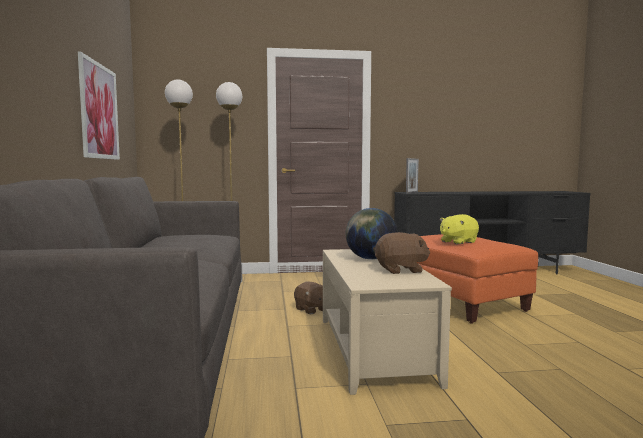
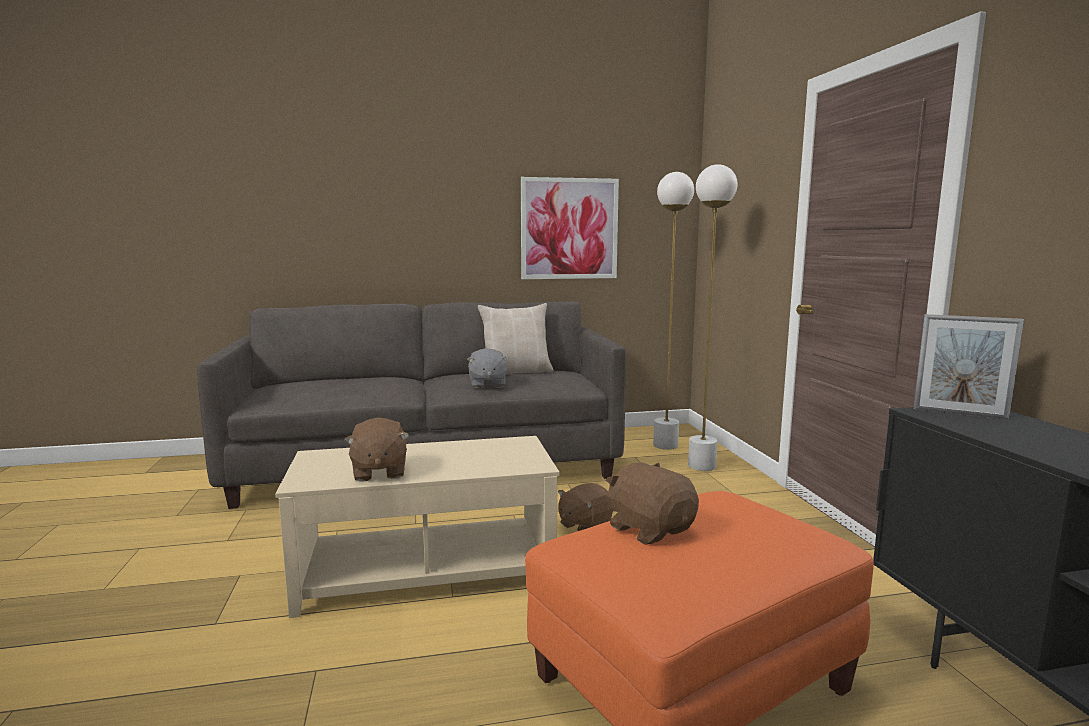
camera: 85 degrees right, 5 degrees up
globe [346,208,398,260] -> none
yellow plush toy [440,214,479,245] -> brown plush toy [606,462,699,545]
none -> grey plush toy [467,348,509,389]
none -> beige pillow [478,303,554,374]

